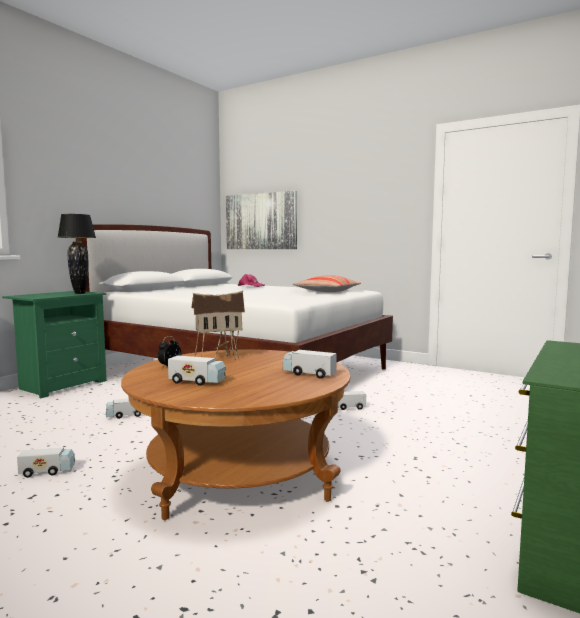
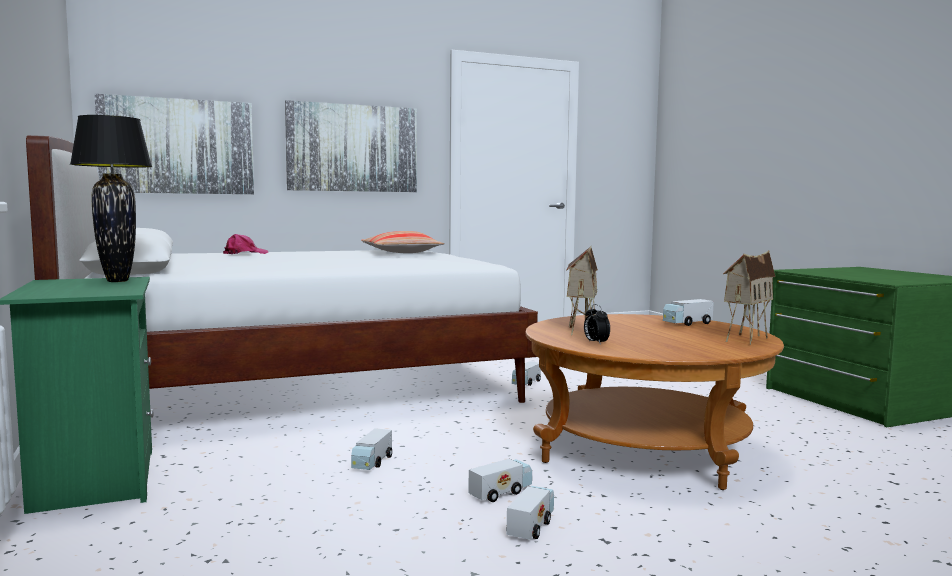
camera: 55 degrees left, 0 degrees up
toy truck [168,355,226,386] -> toy truck moved to [468,459,532,502]
none -> picture [285,100,417,192]
none -> toy house [723,251,775,345]

